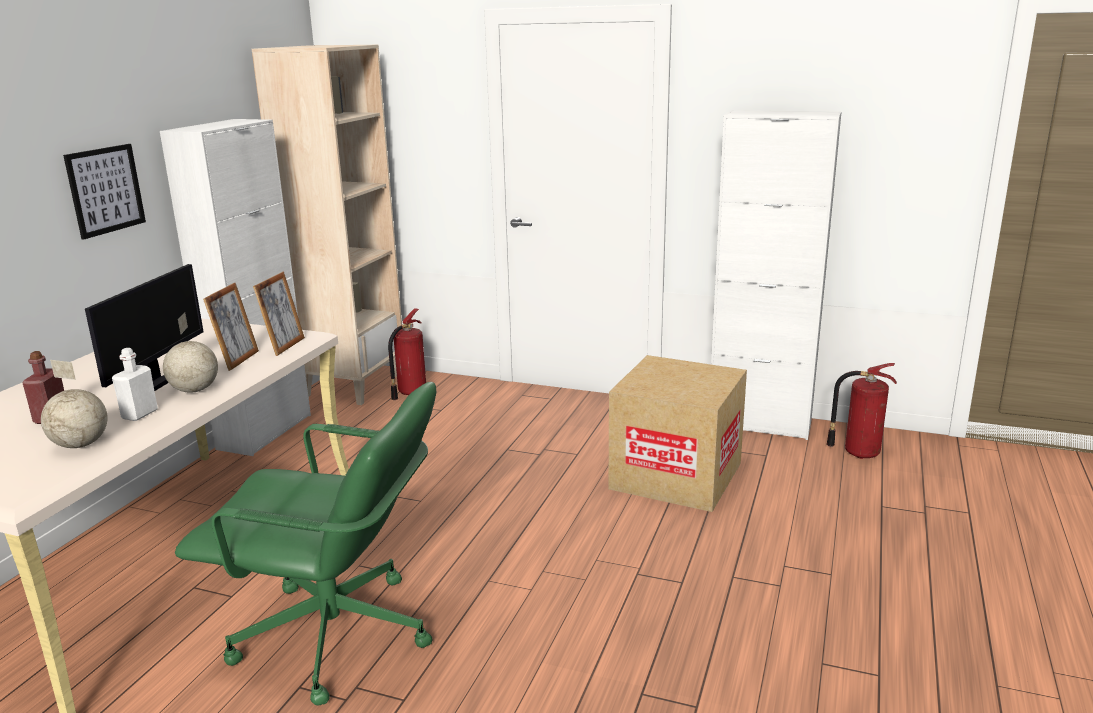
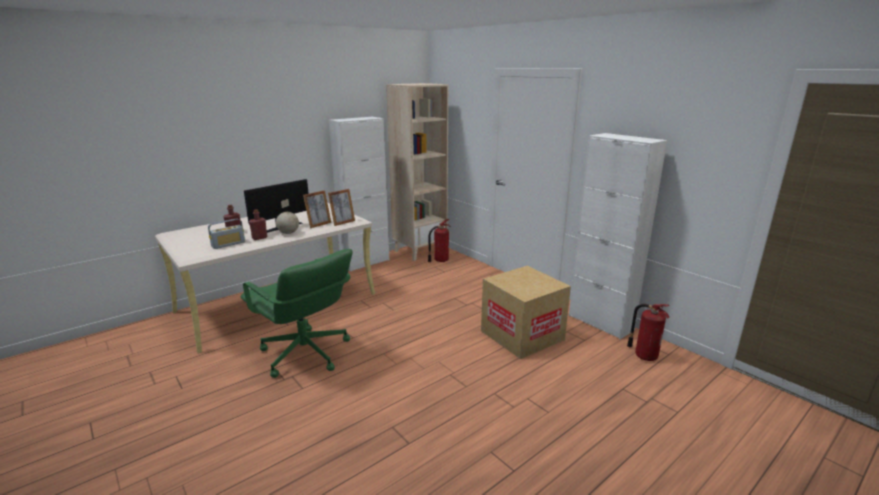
camera: 30 degrees right, 0 degrees up
globe [41,360,108,448] -> radio [208,219,245,249]
picture [63,144,146,240] -> none
white bottle [112,348,158,421] -> red bottle [249,209,267,240]

